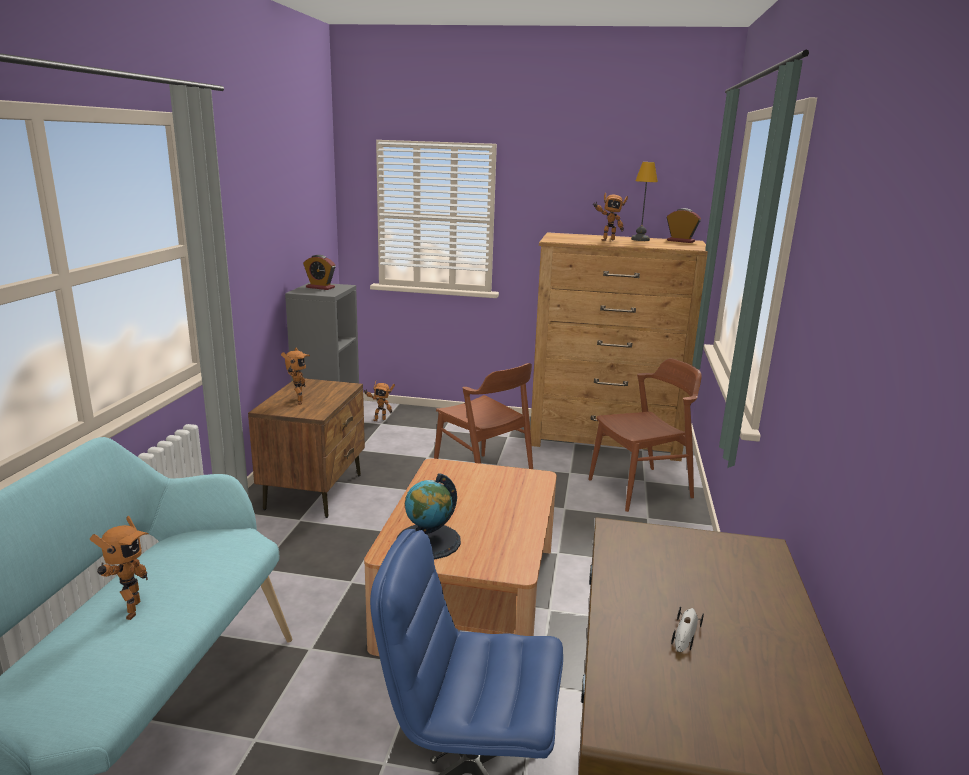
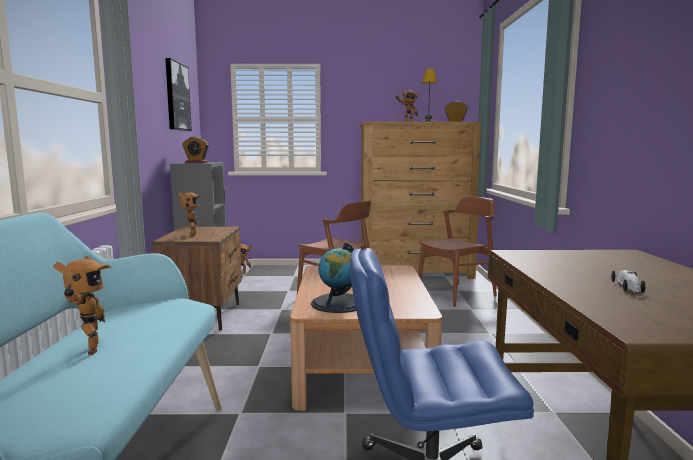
camera: 10 degrees left, 10 degrees down
none -> picture [165,58,192,131]

